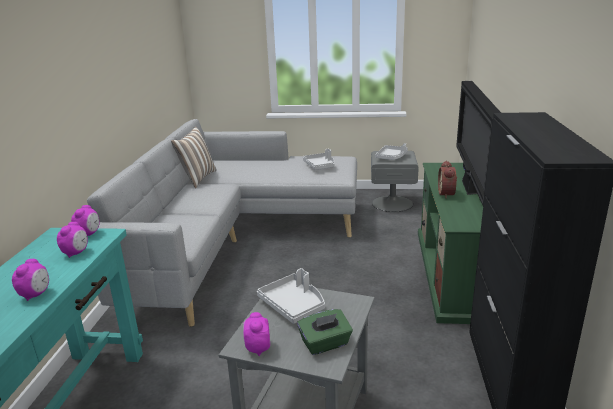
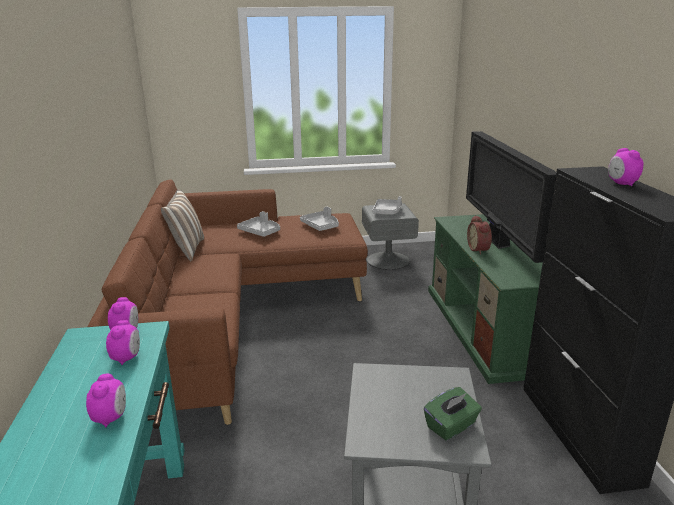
camera: 15 degrees left, 0 degrees up
grey sofa [87,119,357,327] -> brown sofa [87,179,368,425]
alarm clock [243,312,270,356] -> alarm clock moved to [608,148,644,186]
grey tray [257,268,325,324] -> grey tray moved to [237,211,280,237]

